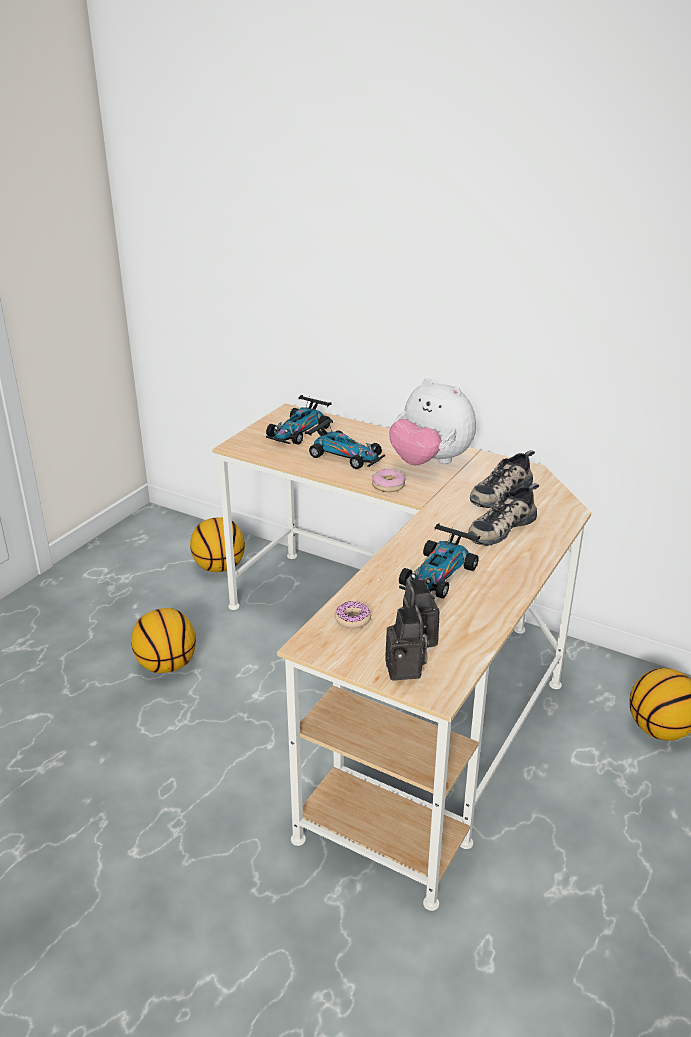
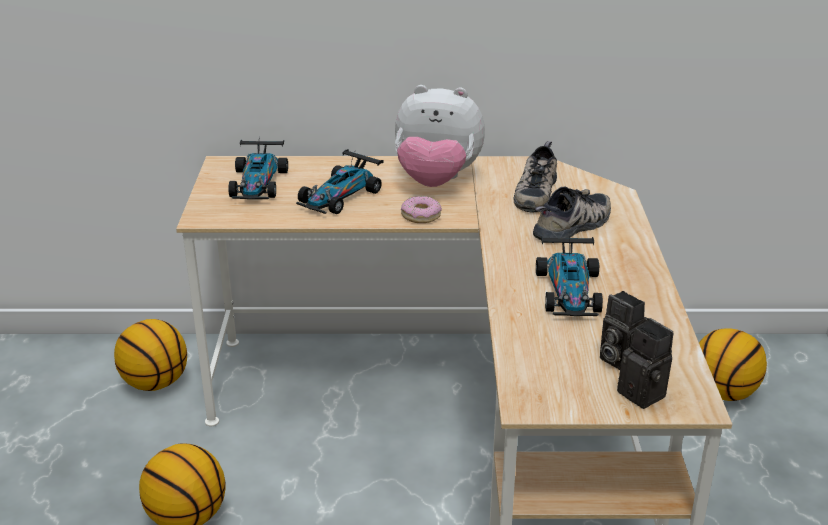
camera: 30 degrees left, 0 degrees up
toy car [305,419,385,469] -> toy car turned 120 degrees clockwise [296,149,384,214]
donut [335,601,371,629] -> none
shoe [468,483,539,546] -> shoe turned 150 degrees counterclockwise [533,186,611,240]

